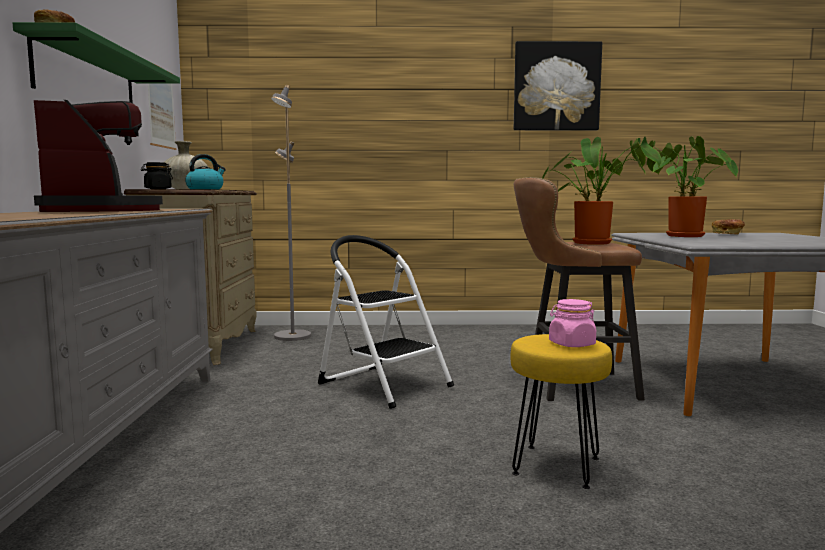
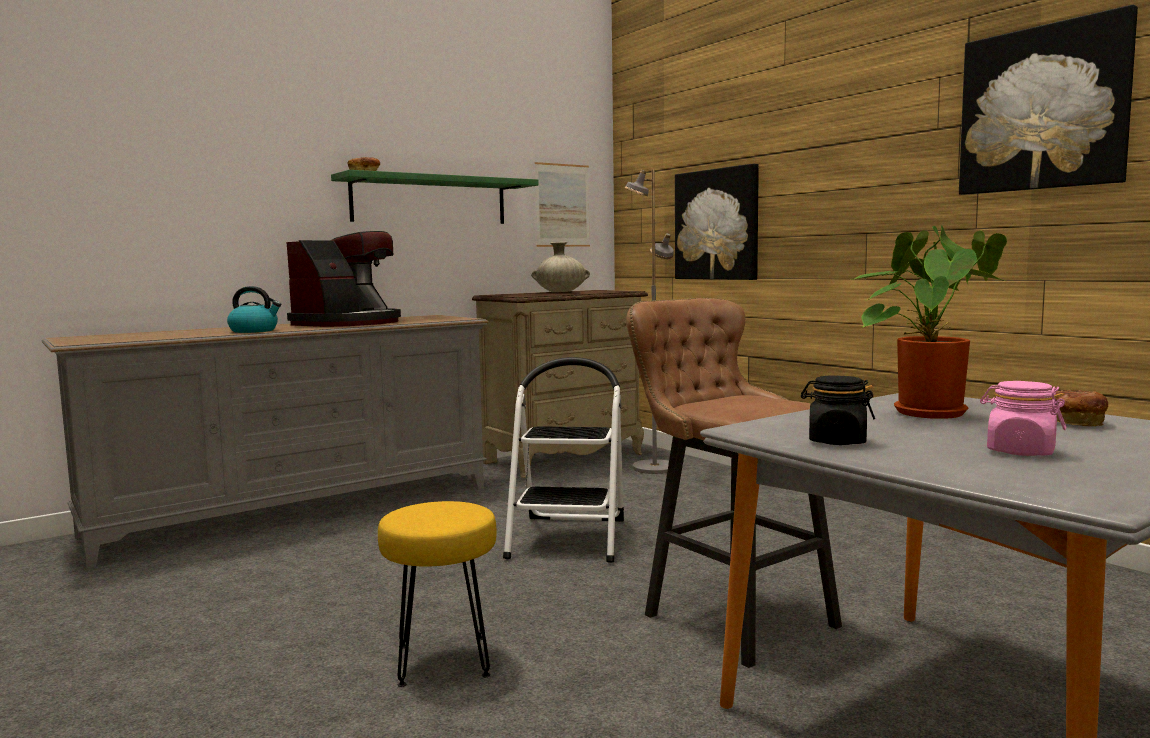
camera: 55 degrees right, 0 degrees up
black jar [141,162,173,189] -> black jar moved to [801,375,875,445]
kettle [185,154,226,189] -> kettle moved to [227,286,281,333]
potted plant [542,137,662,245] -> none
pink jar [549,299,596,347] -> pink jar moved to [980,381,1066,456]
none -> picture [675,164,759,280]

